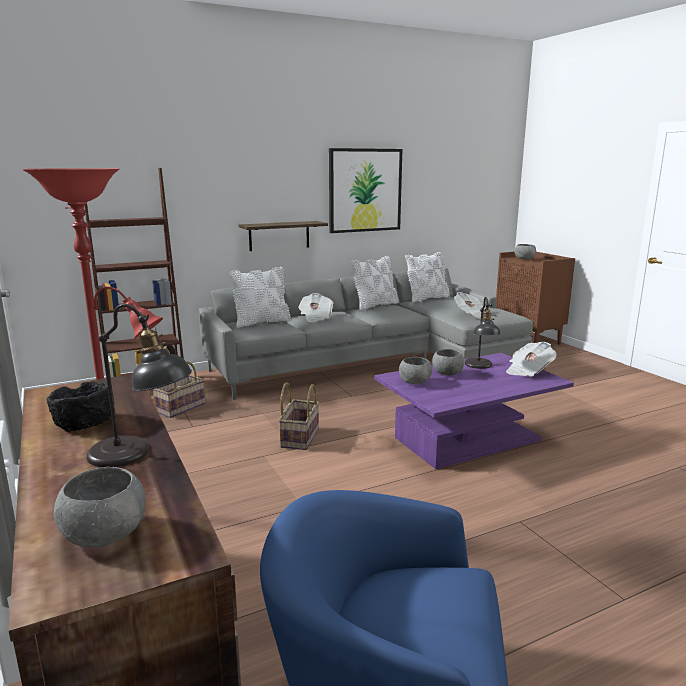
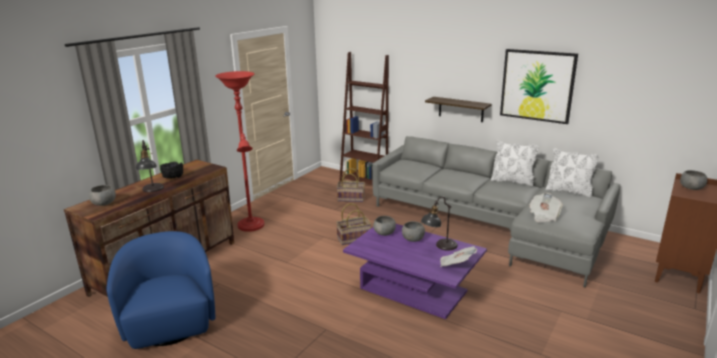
camera: 60 degrees right, 5 degrees up
white pillow [229,267,291,328] -> none
newspaper [298,293,333,322] -> none

